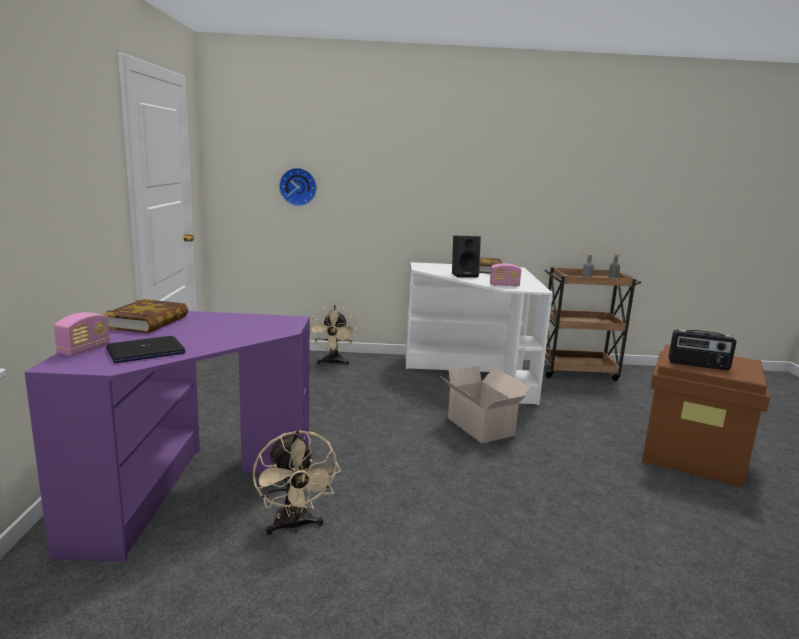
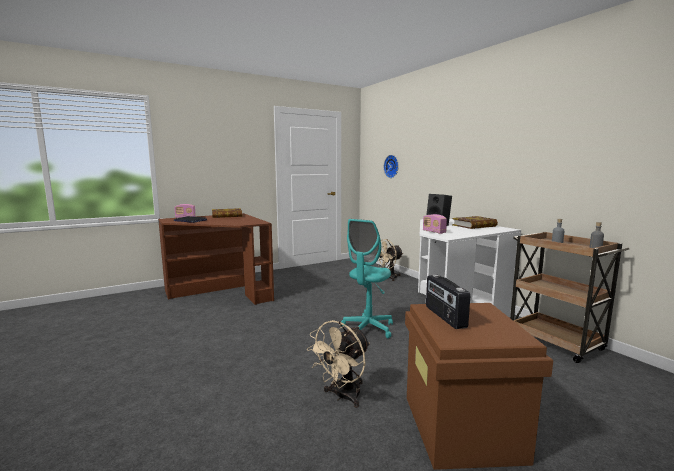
camera: 60 degrees right, 5 degrees down
purple desk [25,311,310,562] -> brown desk [158,213,274,305]
beige fan [253,430,341,535] -> beige fan moved to [307,320,370,408]
cardboard box [440,366,531,443] -> turquoise office chair [341,219,393,338]

